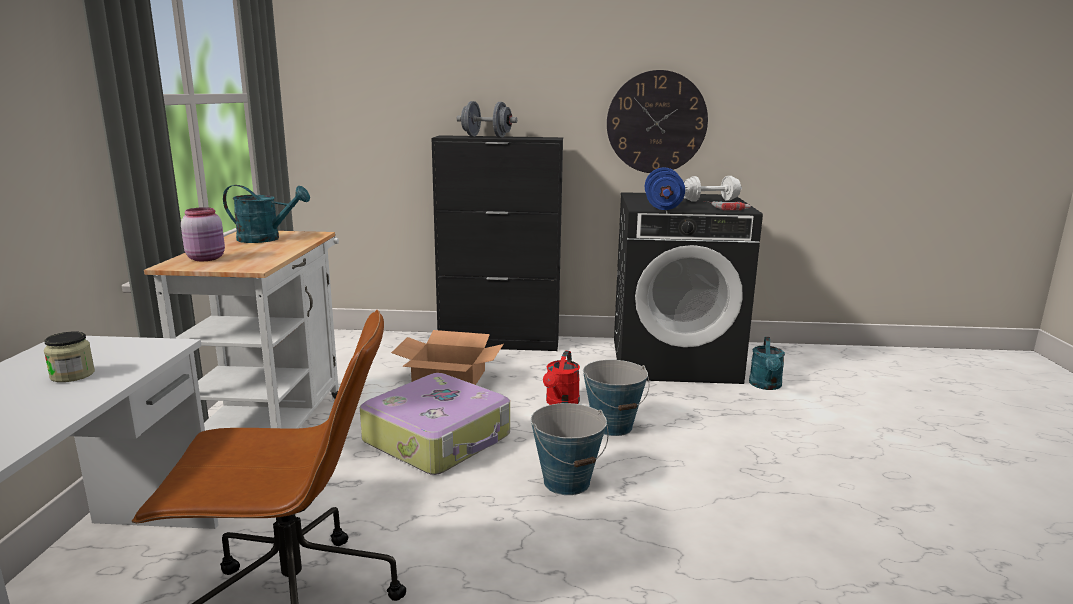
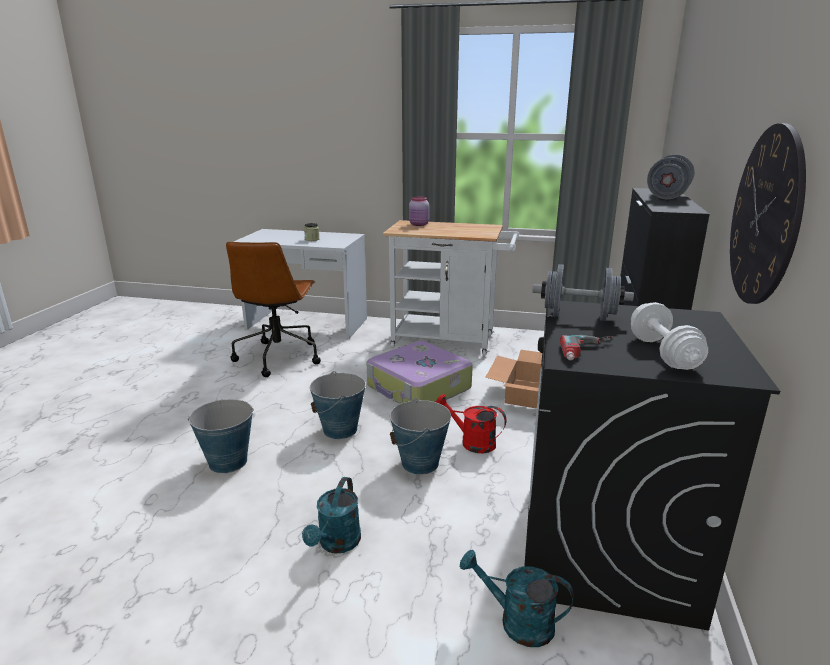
camera: 100 degrees right, 5 degrees up
turquoise watering can [223,185,310,243] -> turquoise watering can moved to [302,477,361,554]
blue dumbbell [645,167,685,210] -> grey dumbbell [532,264,634,321]
none -> bucket [188,399,254,473]

